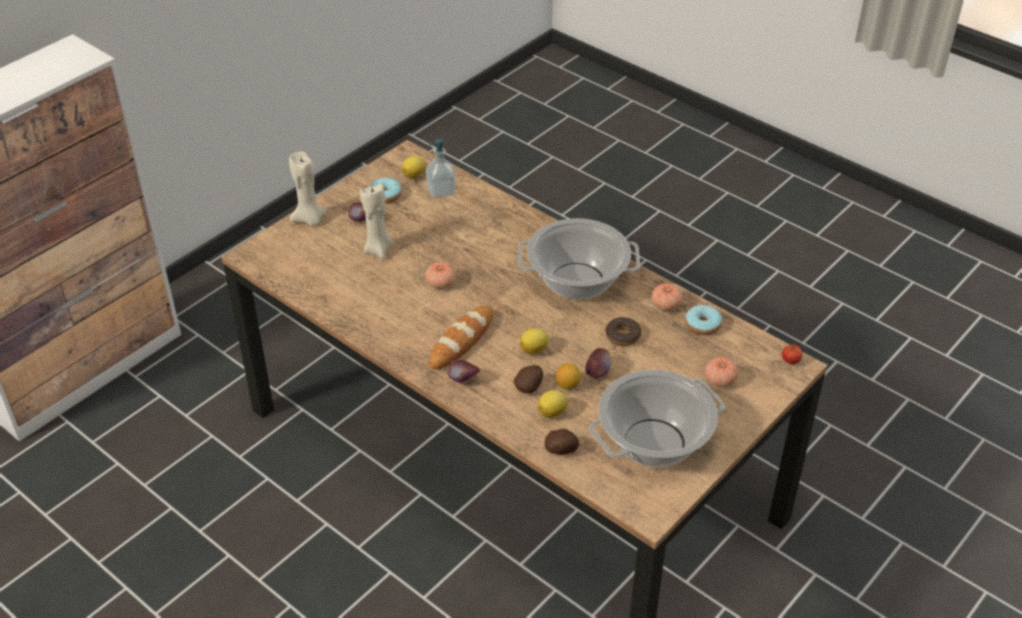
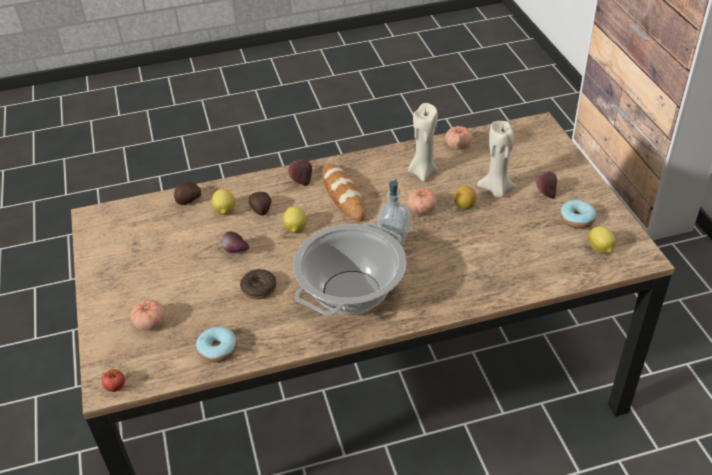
camera: 125 degrees right, 0 degrees up
beige candle [289,152,327,226] -> beige candle moved to [408,103,438,182]
soap dispenser [426,138,456,198] -> soap dispenser moved to [377,179,410,243]
lemon [556,363,581,390] -> lemon moved to [454,186,477,210]
cooking pot [589,370,725,467] -> none
tomato [651,283,683,311] -> tomato moved to [445,126,473,150]

